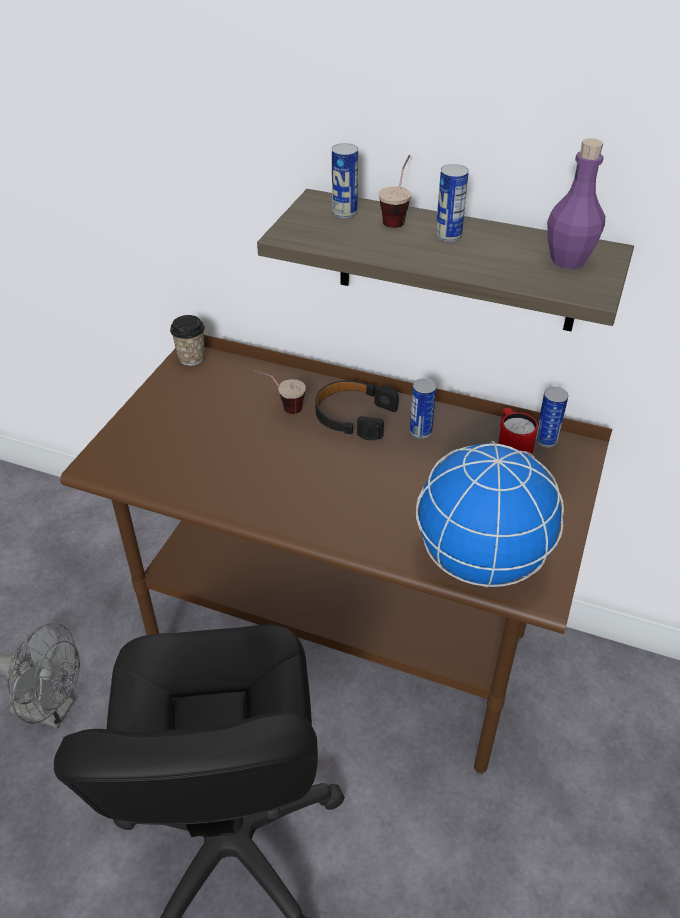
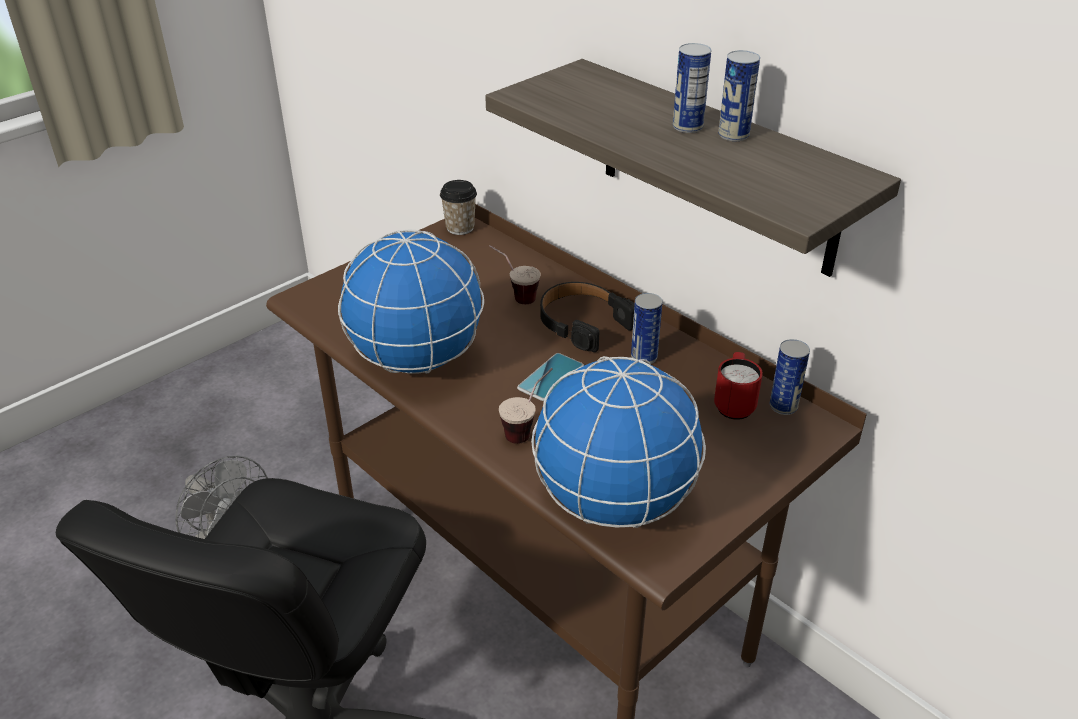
camera: 25 degrees right, 5 degrees down
can [332,143,358,218] -> can moved to [718,50,760,141]
cup [379,155,411,228] -> cup moved to [499,368,553,444]
purple bottle [547,138,605,269] -> none
none -> globe [338,230,484,374]
none -> phone [517,353,584,401]

